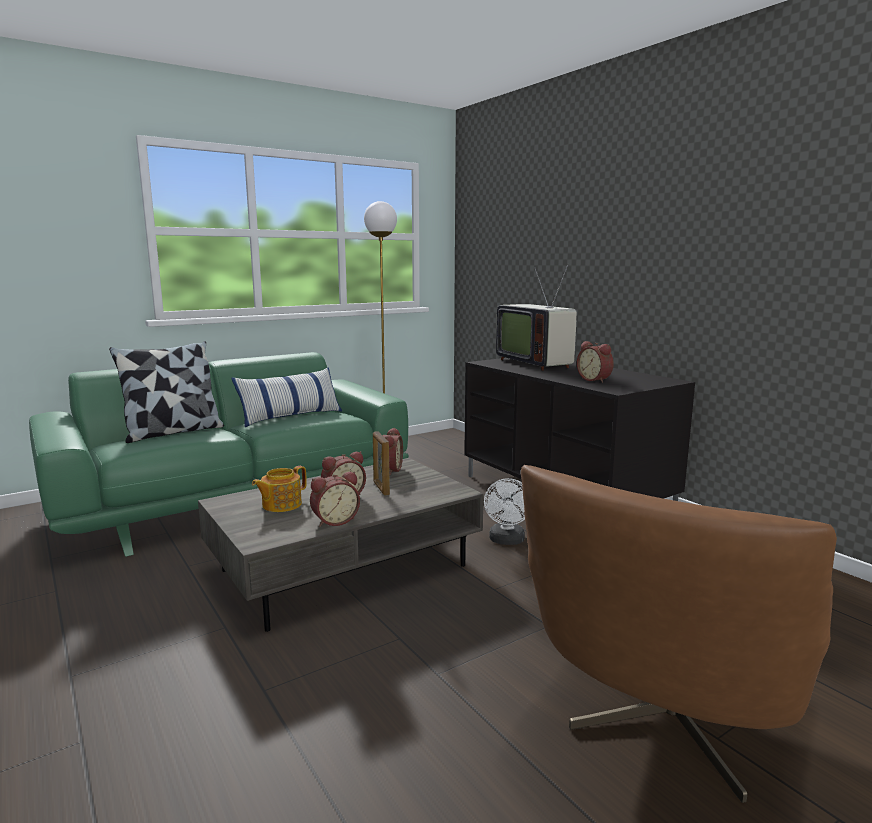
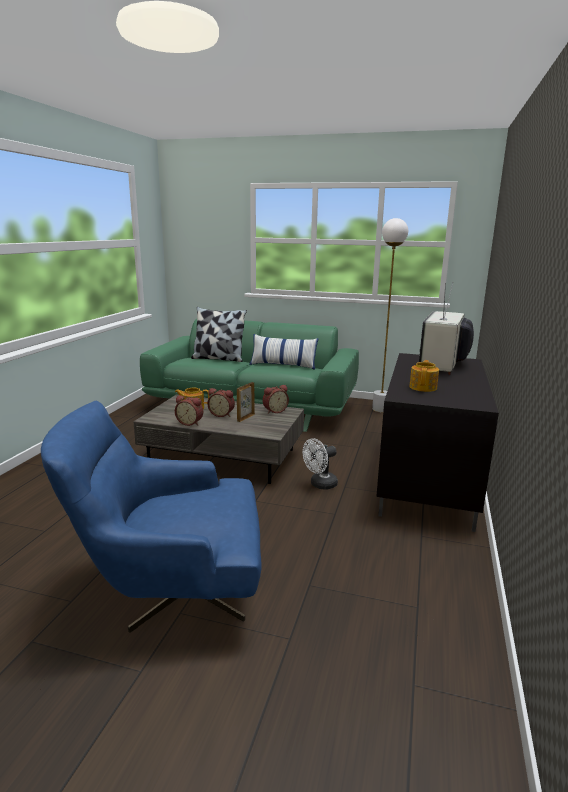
camera: 50 degrees right, 5 degrees up
brown armchair [521,465,837,803] -> blue armchair [41,401,262,633]
alarm clock [577,341,614,383] -> teapot [409,360,439,392]

